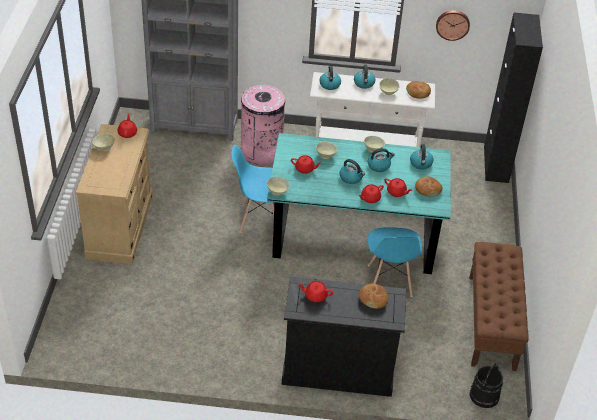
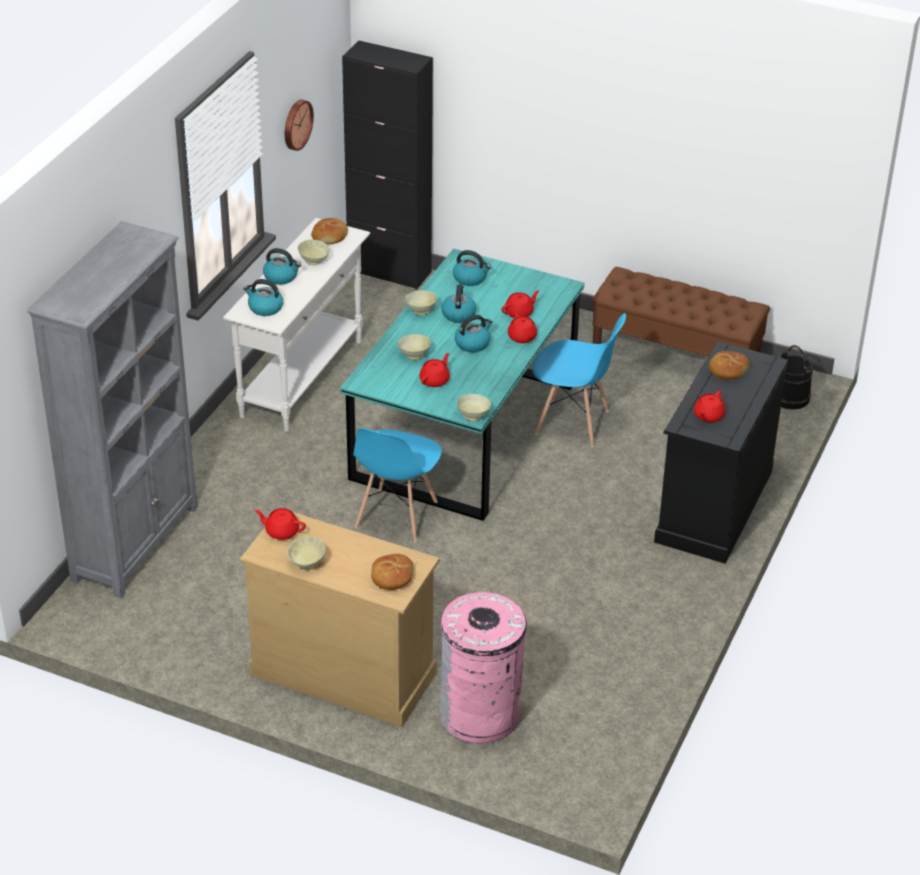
camera: 70 degrees left, 5 degrees down
pink trash can [241,85,285,165] -> pink trash can moved to [439,592,527,743]
bread [415,176,442,196] -> bread moved to [371,554,413,590]

